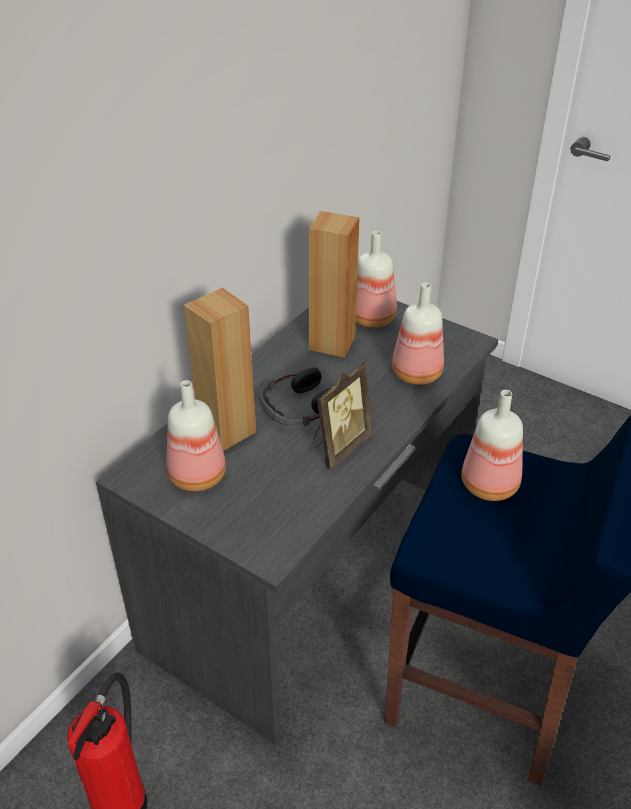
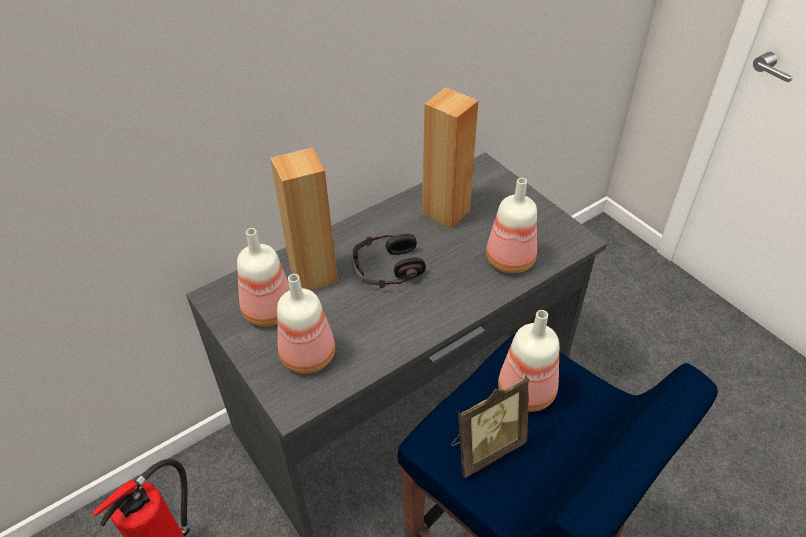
camera: 20 degrees right, 5 degrees up
picture frame [309,362,373,469] -> picture frame moved to [451,376,529,478]
bottle [356,231,397,328] -> bottle moved to [277,274,335,374]

